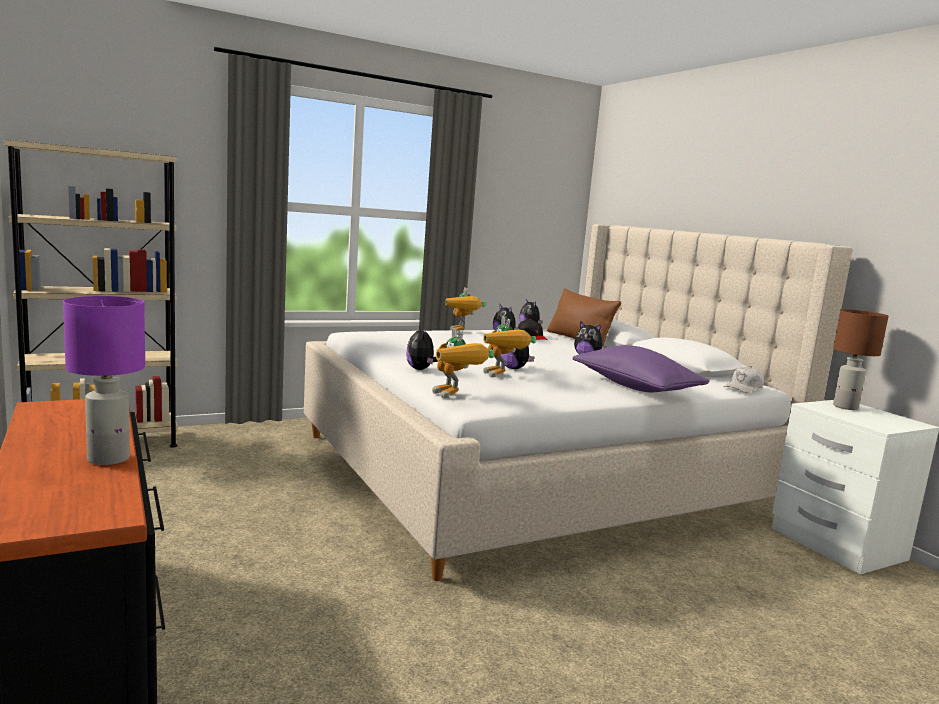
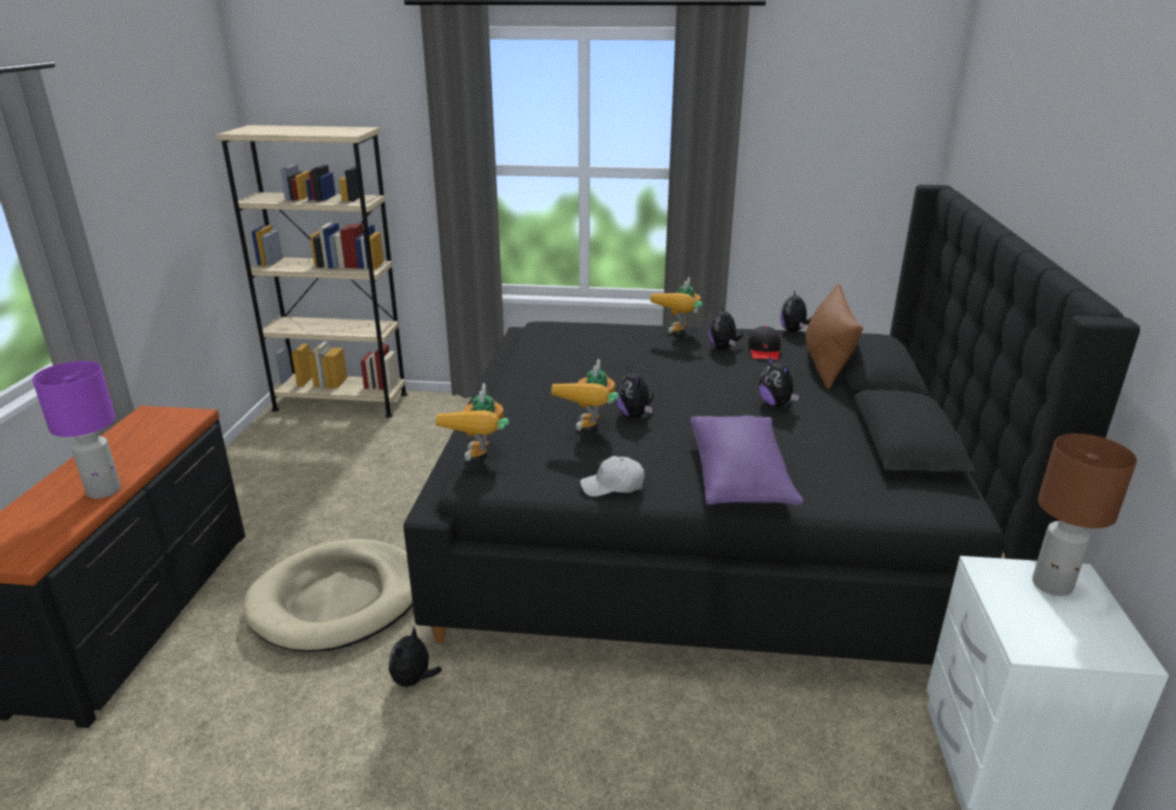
camera: 35 degrees right, 15 degrees up
beige bed [304,224,852,581] -> black bed [403,185,1140,665]
plush toy [406,326,438,370] -> plush toy moved to [389,626,442,689]
white cap [724,366,764,393] -> white cap moved to [580,456,645,497]
none -> beige dog bed [243,539,413,652]

